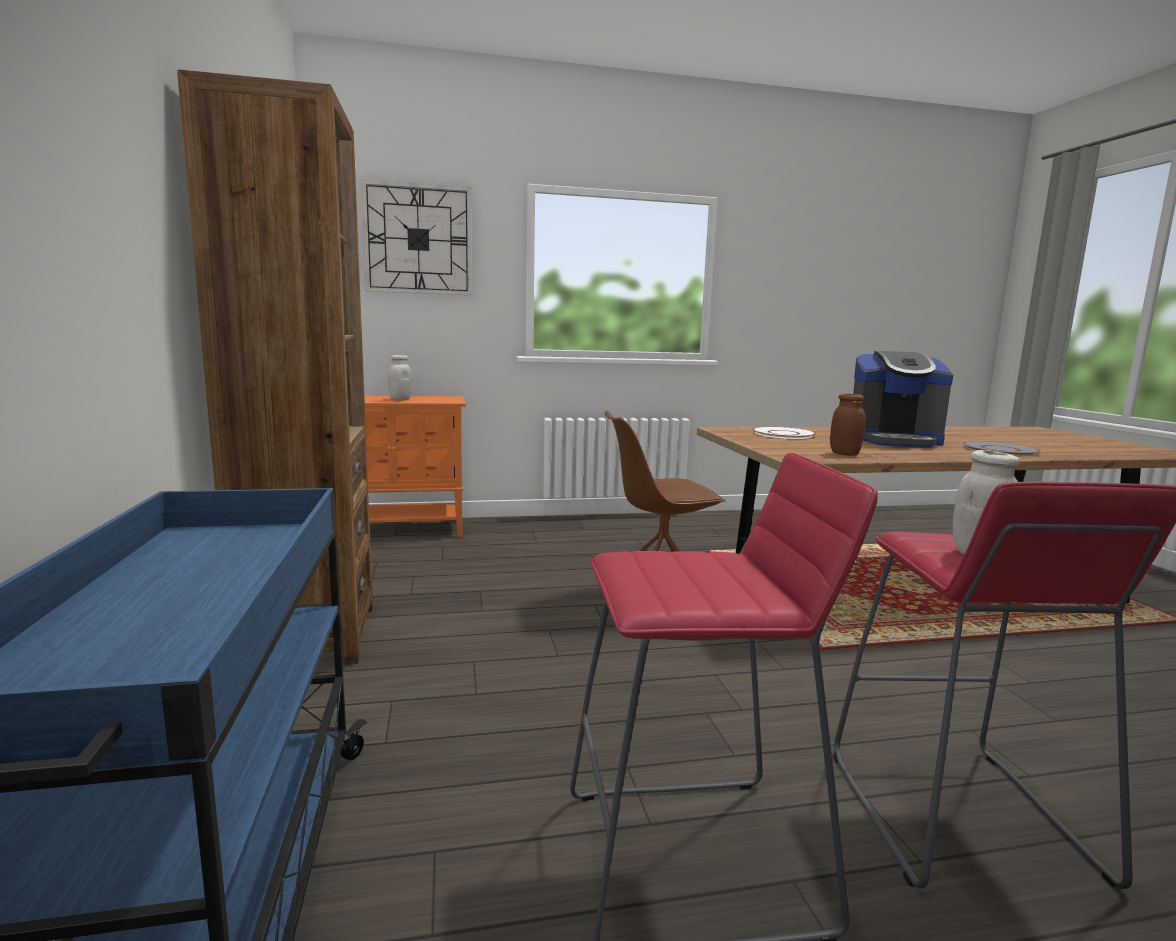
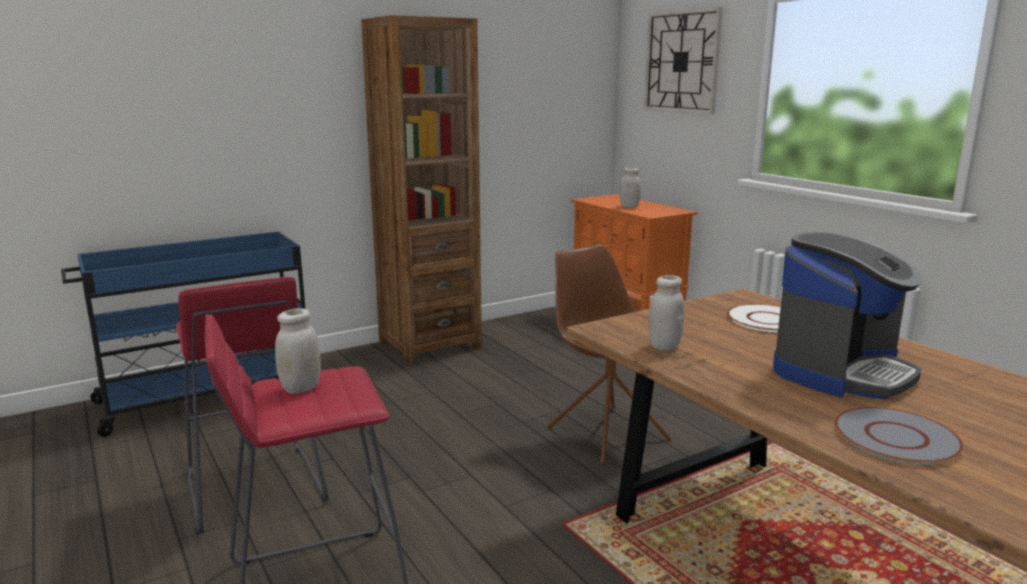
camera: 70 degrees right, 5 degrees up
brown jar [830,394,866,456] -> white jar [648,275,684,351]
coffee machine [853,351,953,448] -> coffee machine turned 120 degrees counterclockwise [773,232,922,399]

